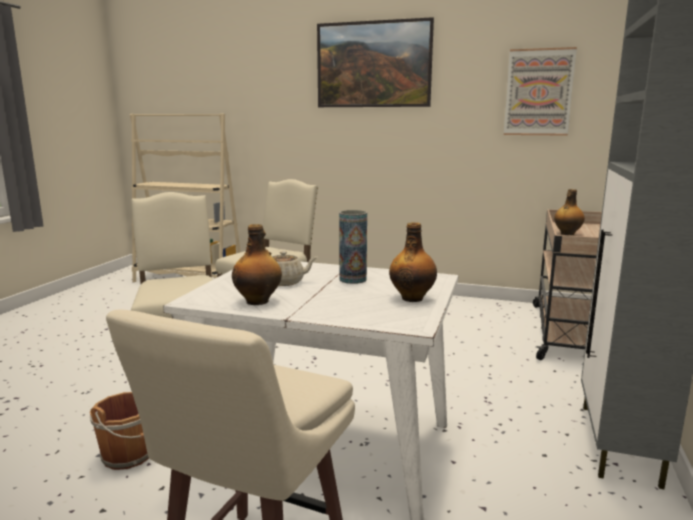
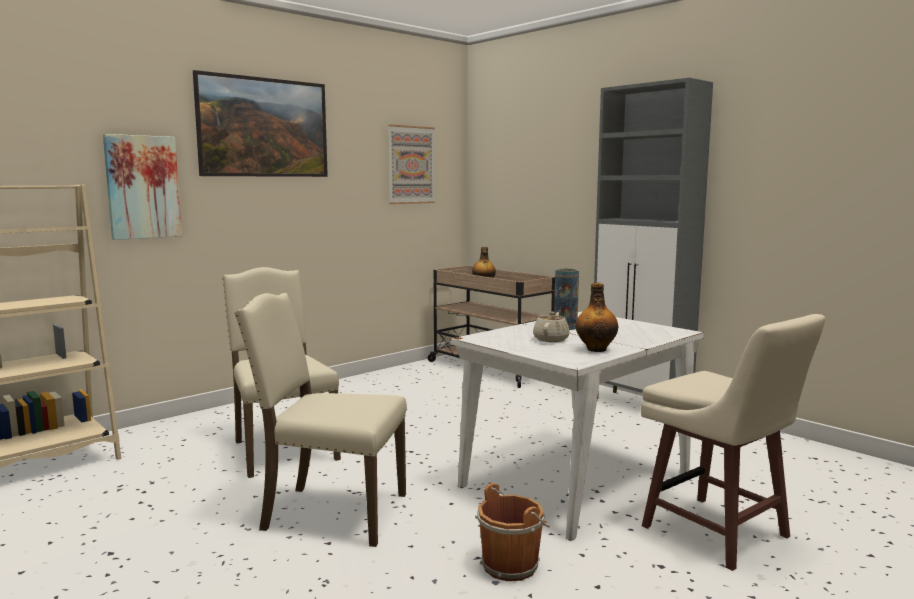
camera: 60 degrees left, 5 degrees down
bottle [389,222,437,302] -> none
none -> picture [103,134,182,240]

